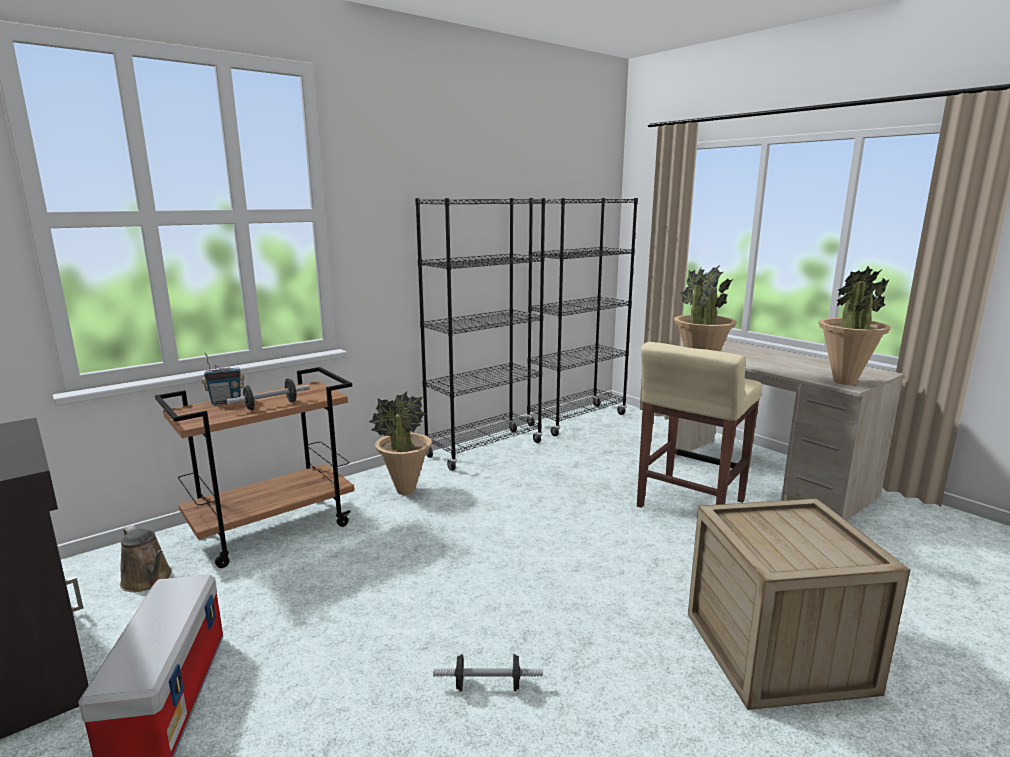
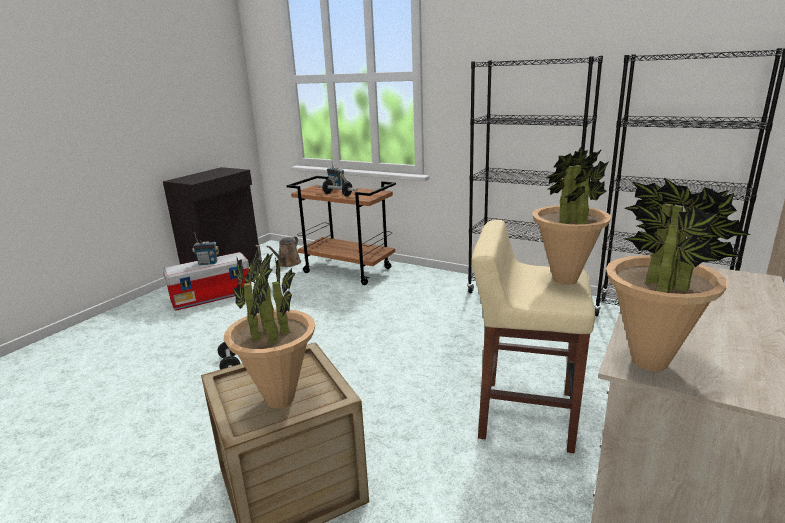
camera: 70 degrees right, 5 degrees up
potted plant [369,392,432,495] -> potted plant moved to [224,248,315,408]
none -> radio [192,232,219,265]

